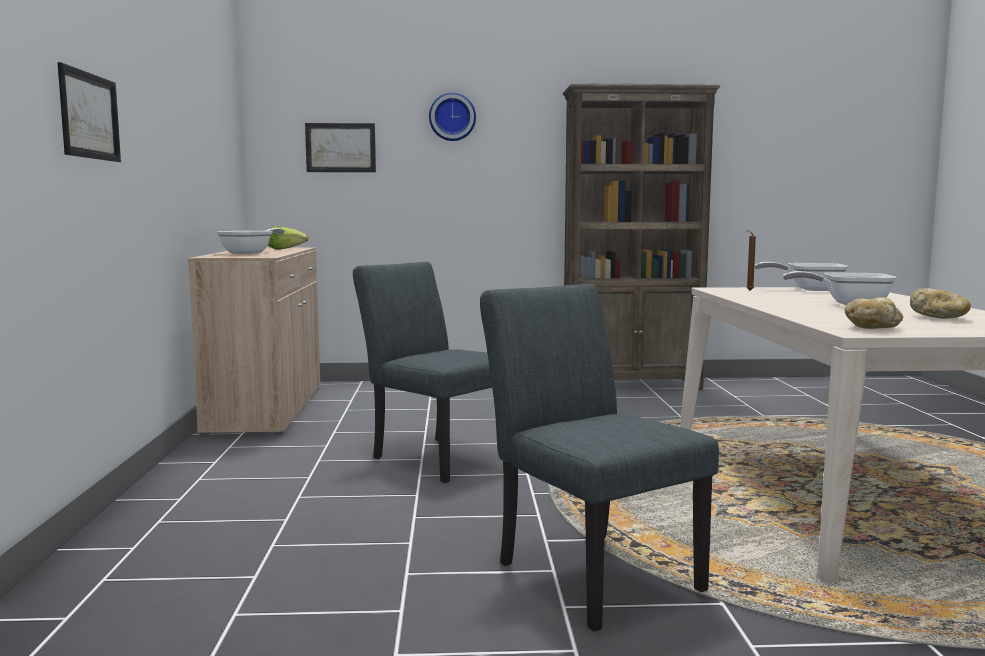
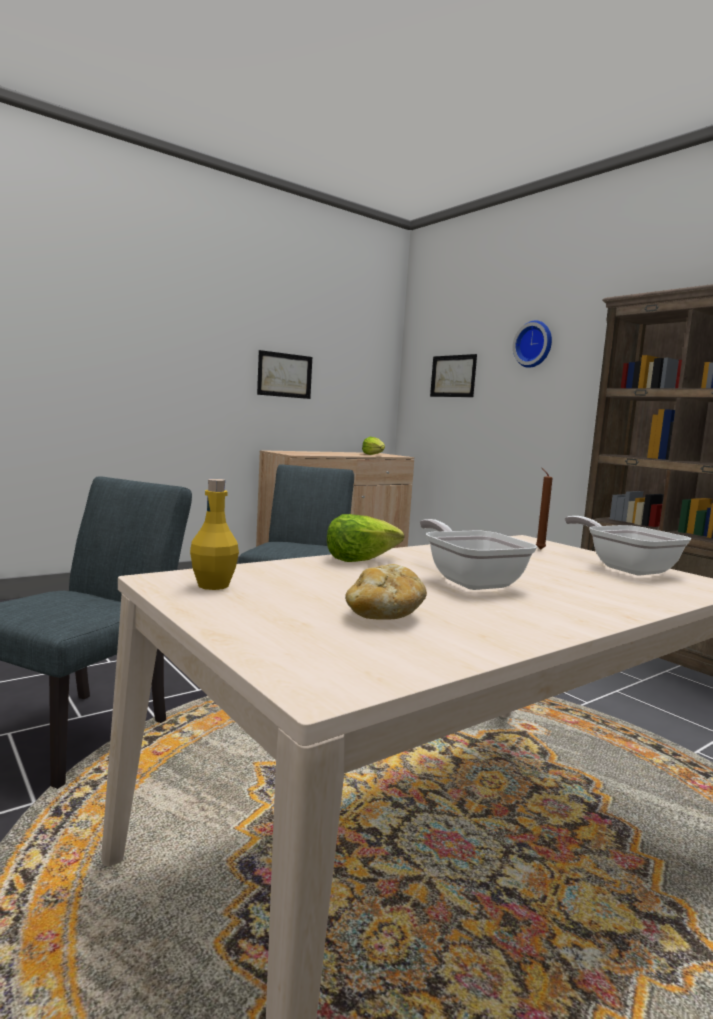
camera: 55 degrees right, 0 degrees up
picture [58,62,121,162] -> picture moved to [257,350,312,399]
frying pan [216,228,285,254] -> none
bread [844,297,903,329] -> yellow bottle [190,479,239,590]
none -> lettuce [327,514,404,562]

